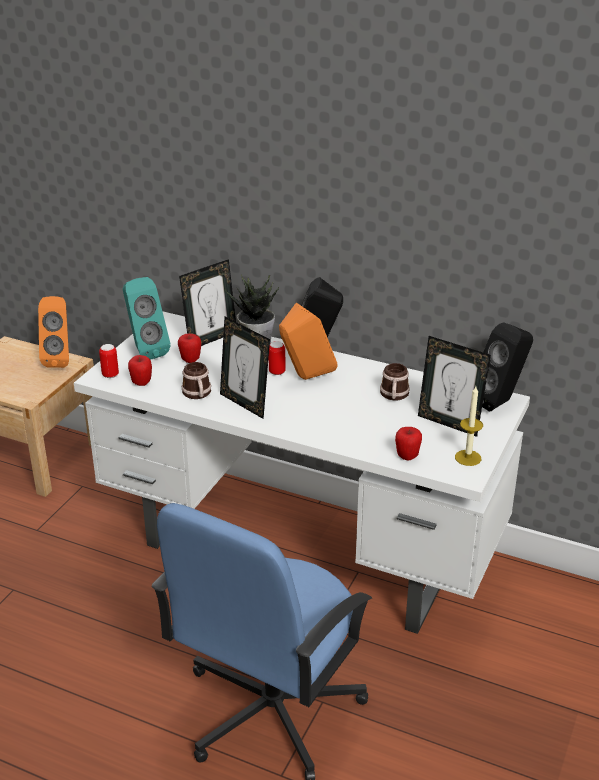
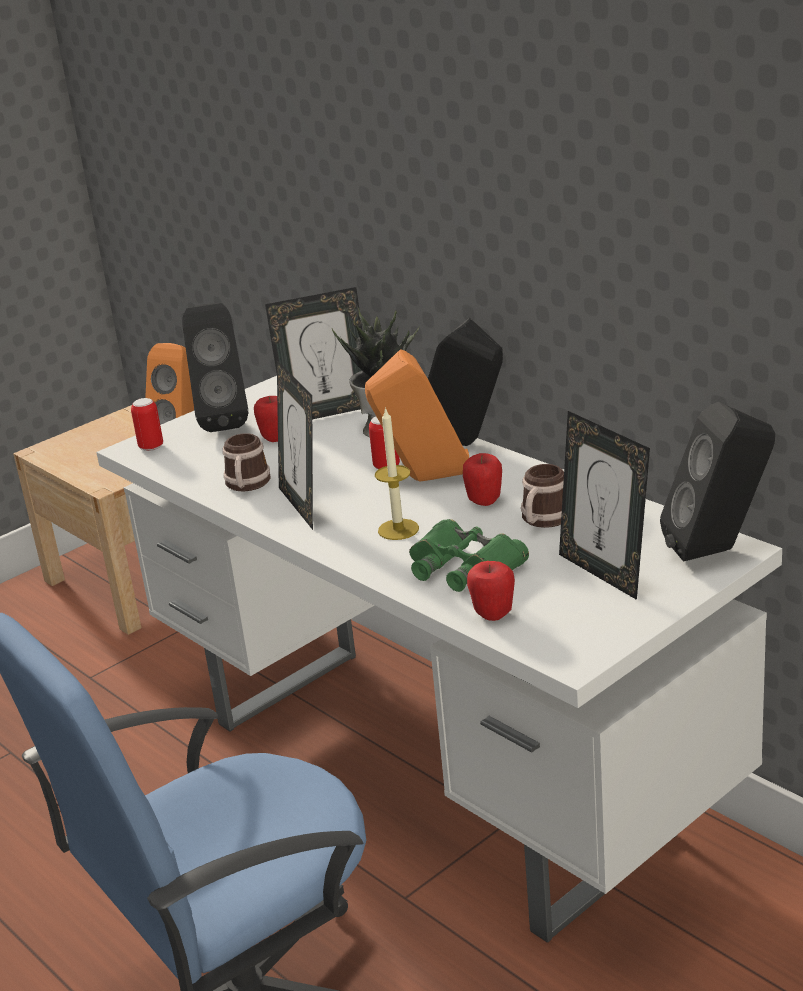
camera: 25 degrees right, 5 degrees down
turquoise speaker [123,277,170,360] -> black speaker [182,303,248,432]
apple [128,355,152,386] -> apple moved to [463,453,502,506]
candle [455,386,483,466] -> candle moved to [375,407,419,540]
none -> green binoculars [409,519,529,592]

